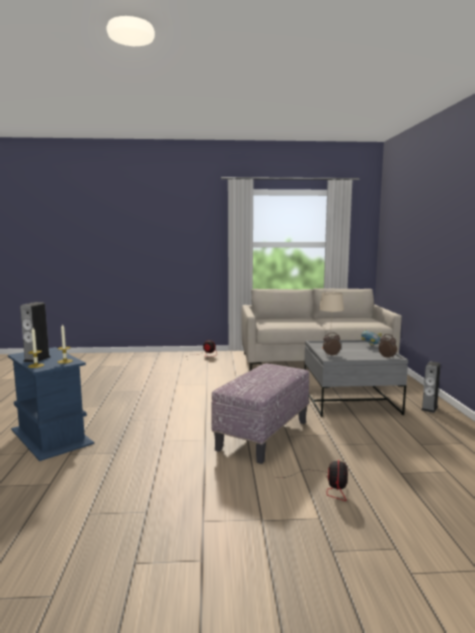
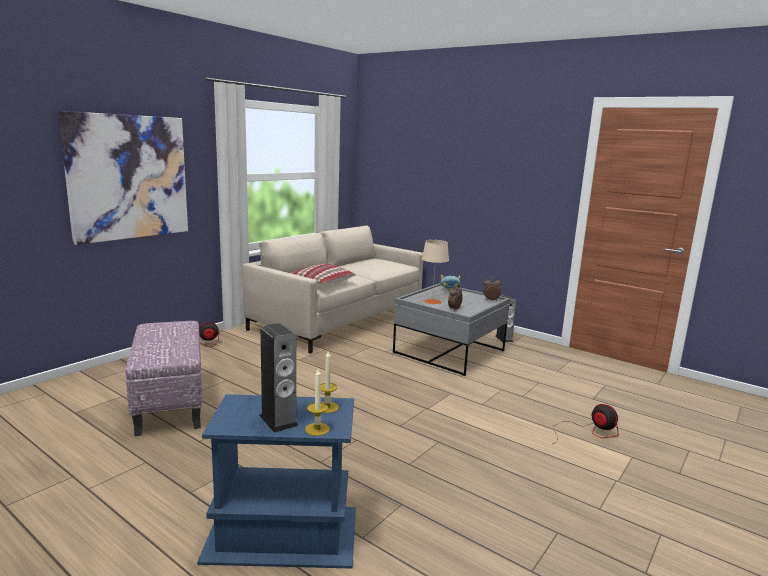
camera: 50 degrees left, 5 degrees up
ottoman [212,363,309,464] -> ottoman moved to [125,321,202,436]
none -> picture [58,111,188,245]
none -> pillow [290,264,356,284]

